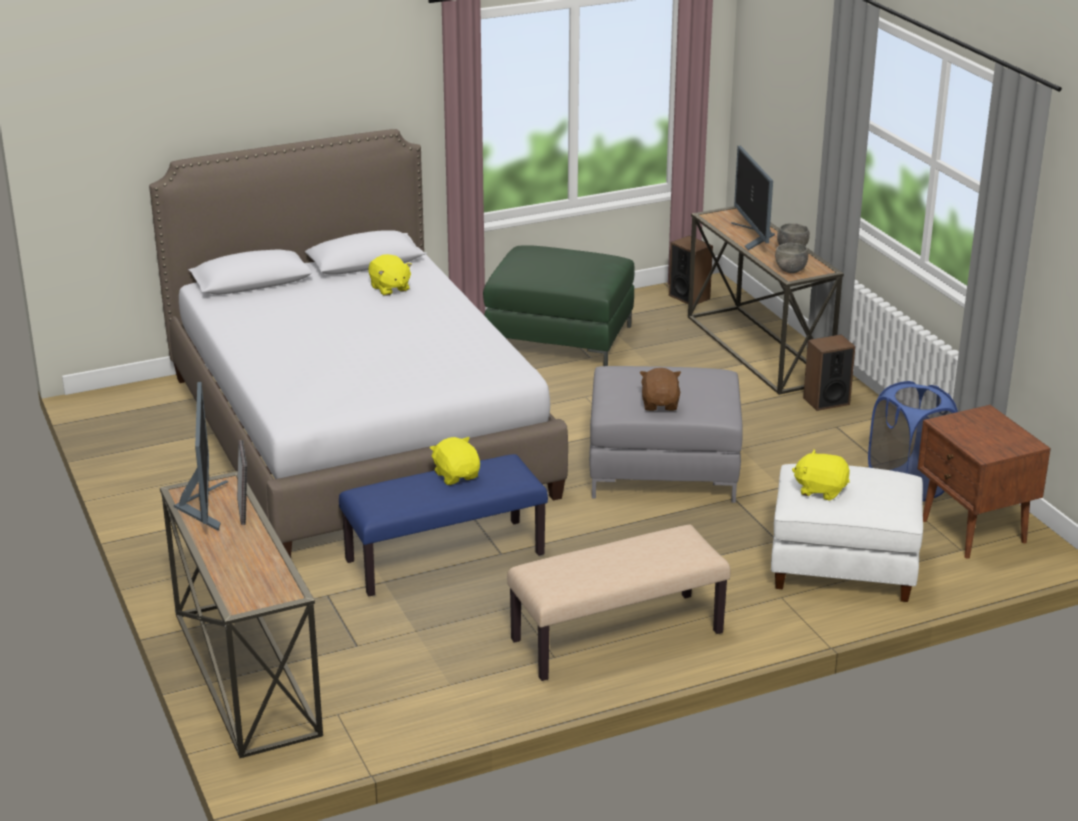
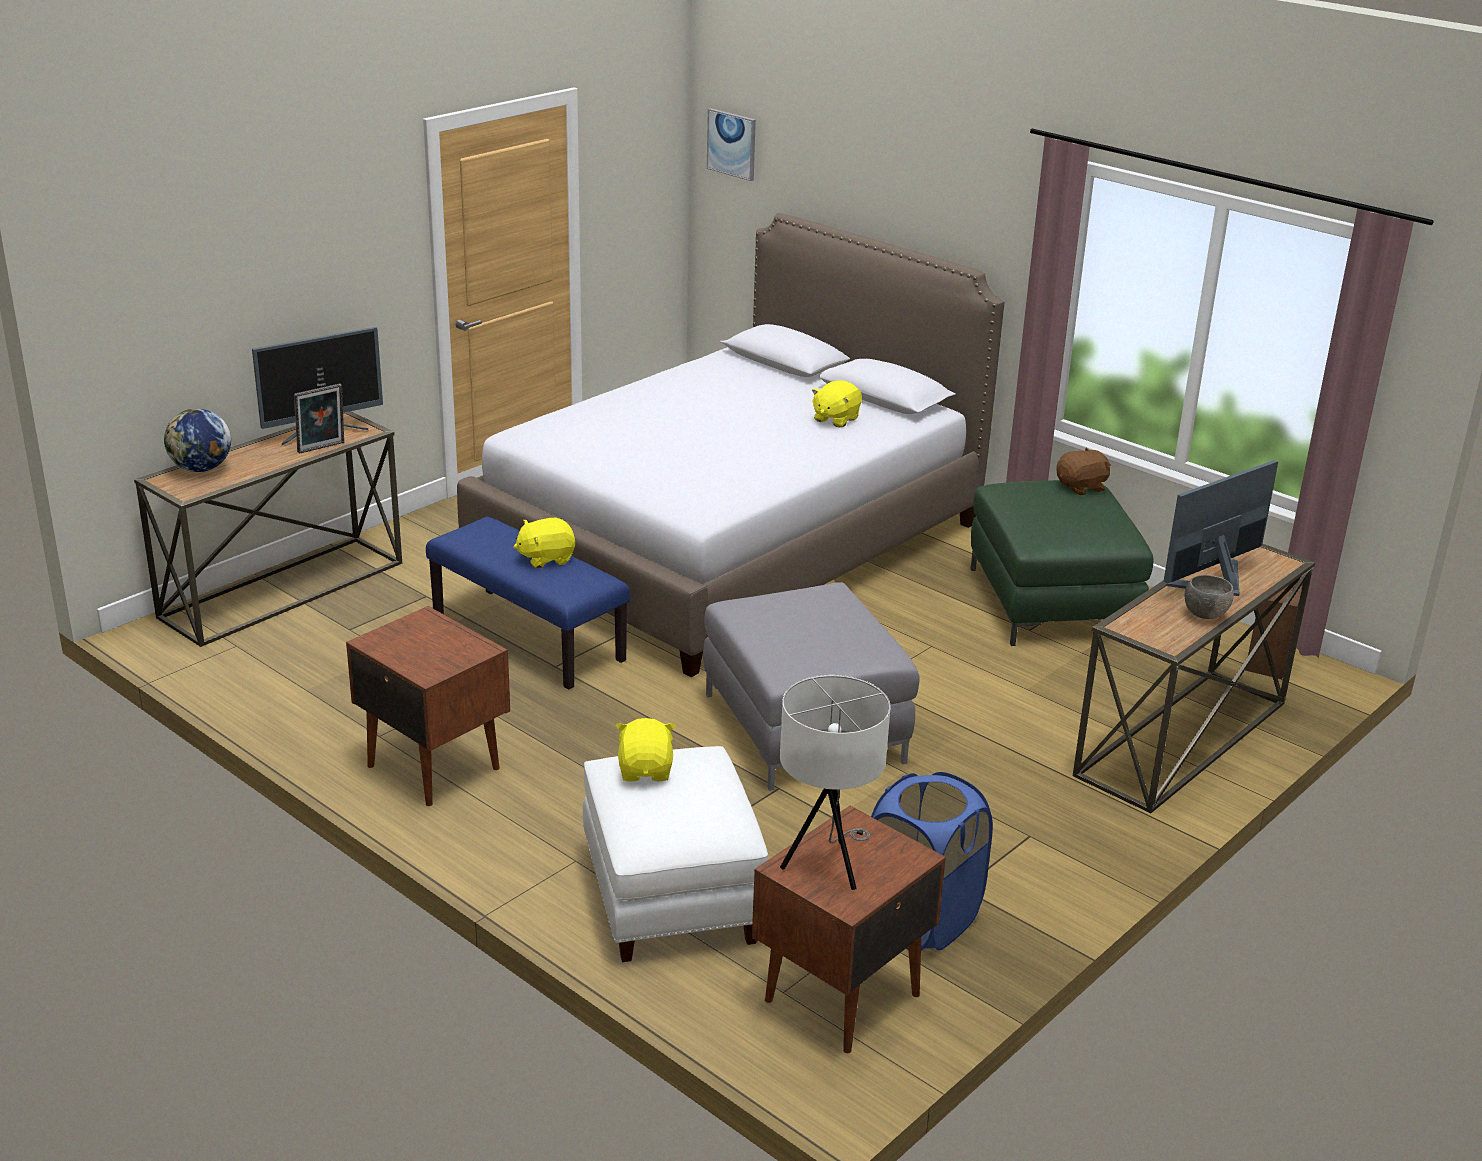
camera: 65 degrees right, 0 degrees up
yellow plush toy [430,437,480,485] -> yellow plush toy turned 150 degrees counterclockwise [514,517,575,568]
beige bench [507,525,730,681] -> brown nightstand [346,606,510,806]
brown plush toy [640,368,681,411] -> brown plush toy moved to [1056,447,1111,495]
grey bowl [775,243,808,273] -> none
speaker [803,334,855,411] -> none
none -> globe [164,408,231,472]
none -> picture [707,108,756,181]
none -> white table lamp [780,675,891,890]

